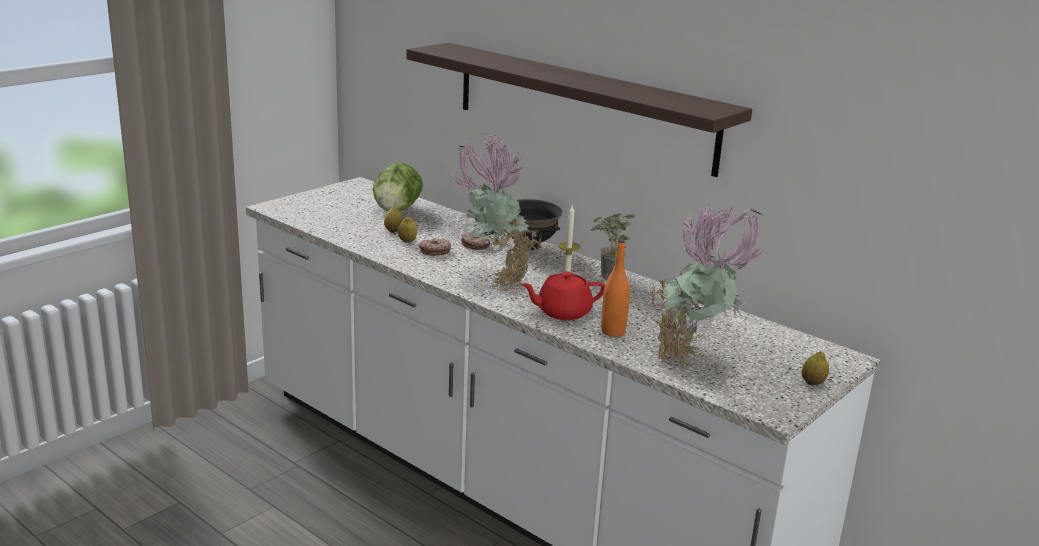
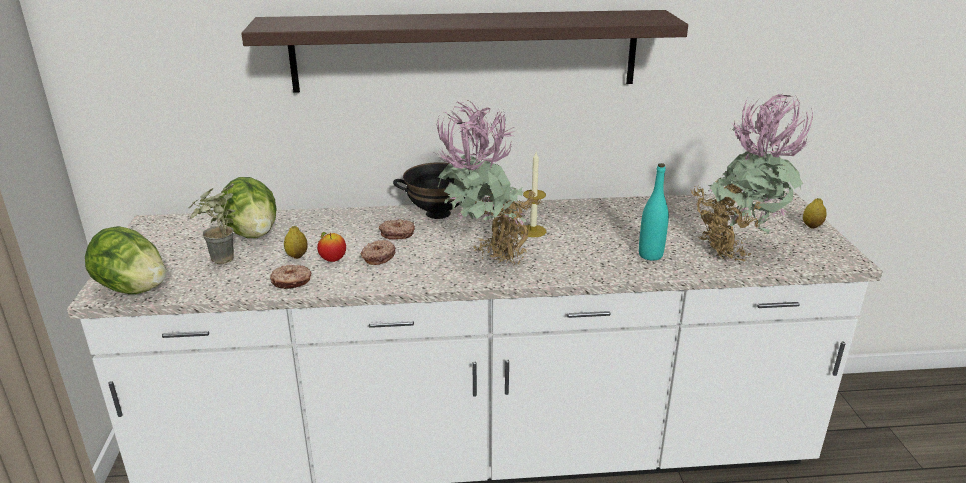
camera: 45 degrees left, 5 degrees up
lemon [398,216,417,243] -> apple [317,232,346,262]
red teapot [521,271,605,320] -> none
potted plant [591,213,635,280] -> potted plant moved to [189,183,235,264]
orange bottle [601,239,630,337] -> turquoise bottle [639,163,669,261]
none -> lettuce [85,226,166,294]
none -> donut [270,265,312,289]

